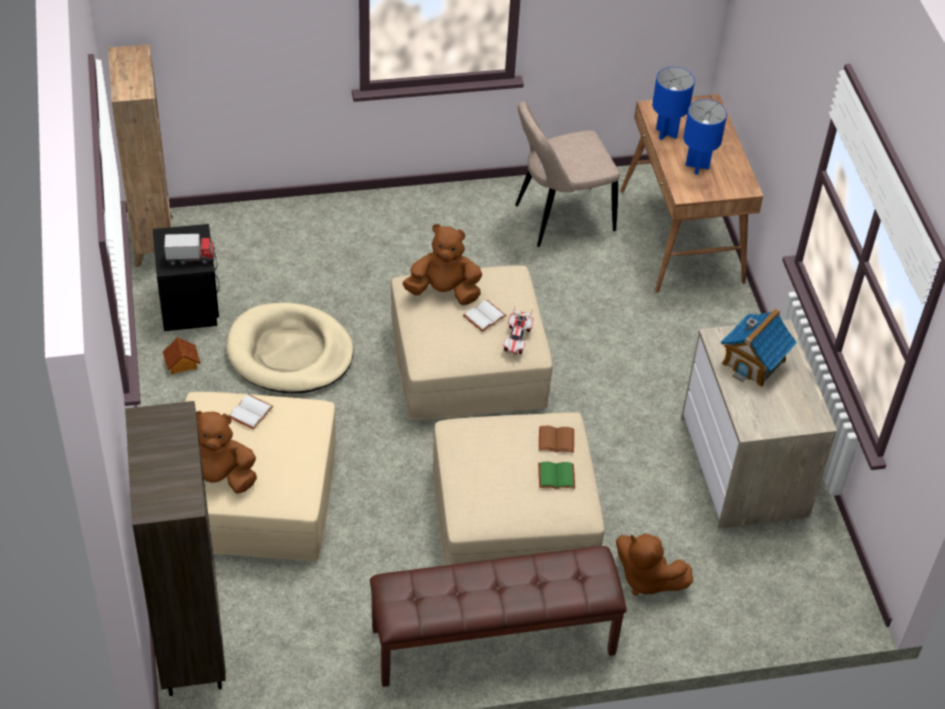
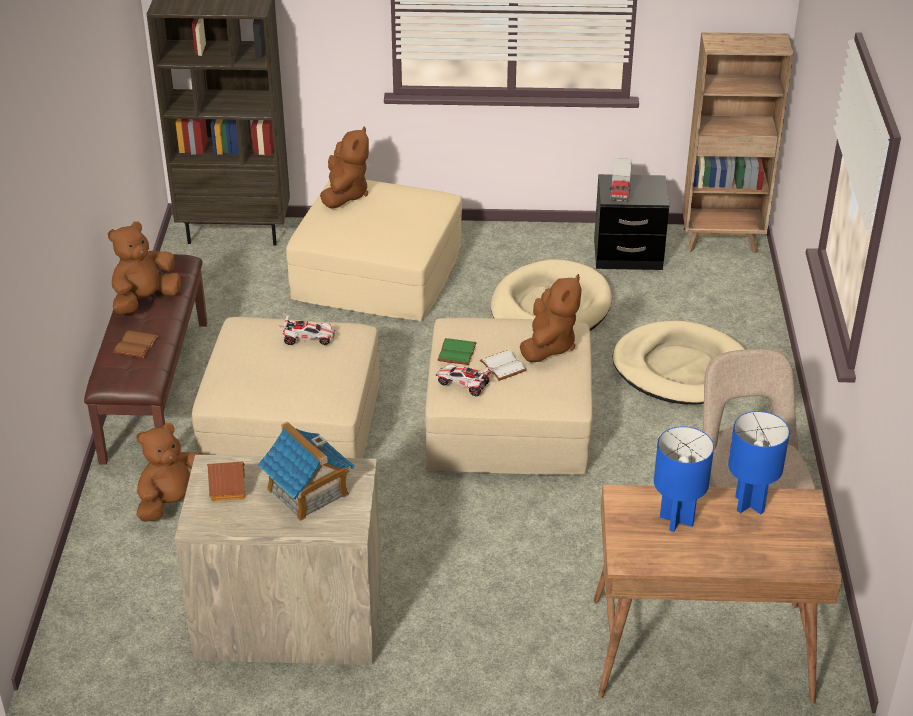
camera: 105 degrees right, 10 degrees down
toy house [163,337,201,375] -> toy house moved to [207,461,245,501]
white book [229,394,273,429] -> none
green book [538,462,575,489] -> green book moved to [438,338,477,365]
brown book [539,426,574,453] -> brown book moved to [113,330,159,358]
none -> brown plush toy [108,222,181,315]
none -> toy car [279,314,335,345]
none -> beige dog bed [613,321,745,405]

